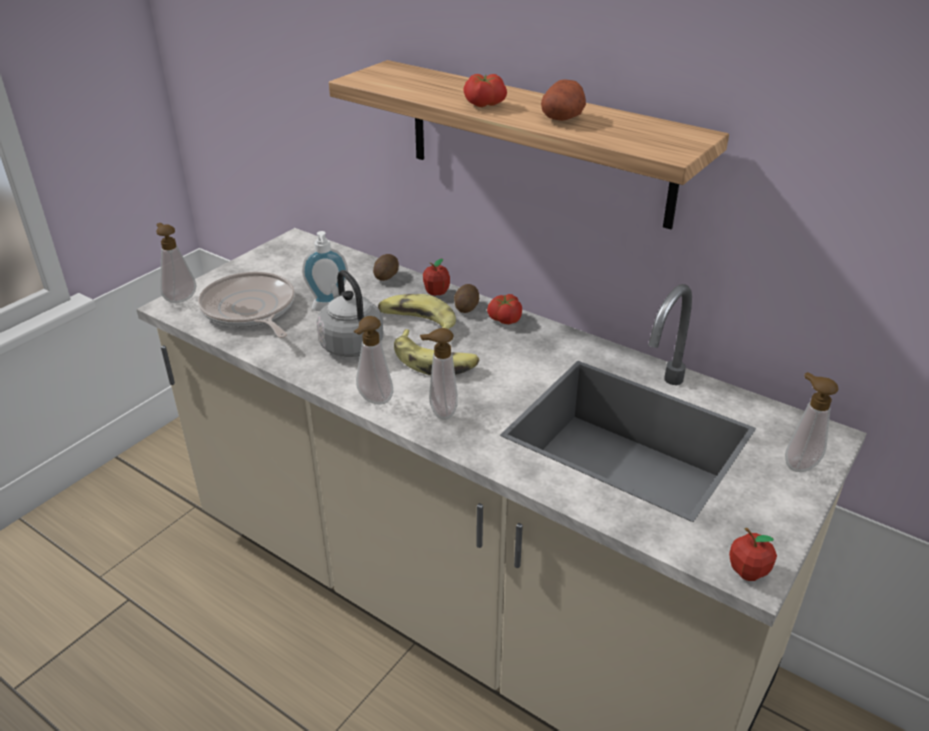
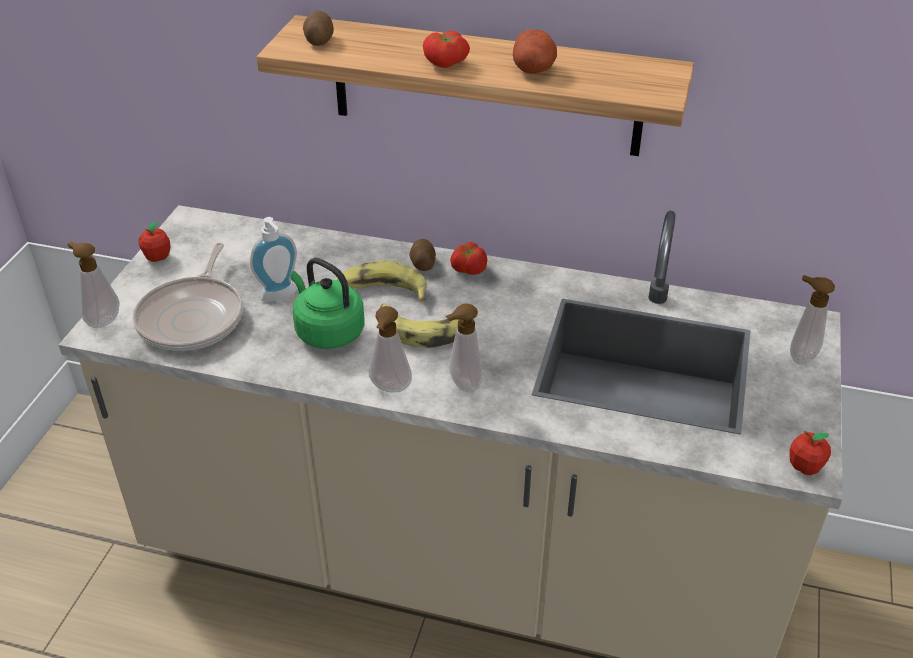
camera: 20 degrees left, 5 degrees up
frying pan [198,272,295,338] -> frying pan turned 120 degrees counterclockwise [133,243,243,351]
grey kettle [317,270,383,357] -> green kettle [291,258,365,349]
potato [373,254,399,281] -> potato moved to [303,11,334,46]
apple [423,258,450,296] -> apple moved to [138,221,171,262]

